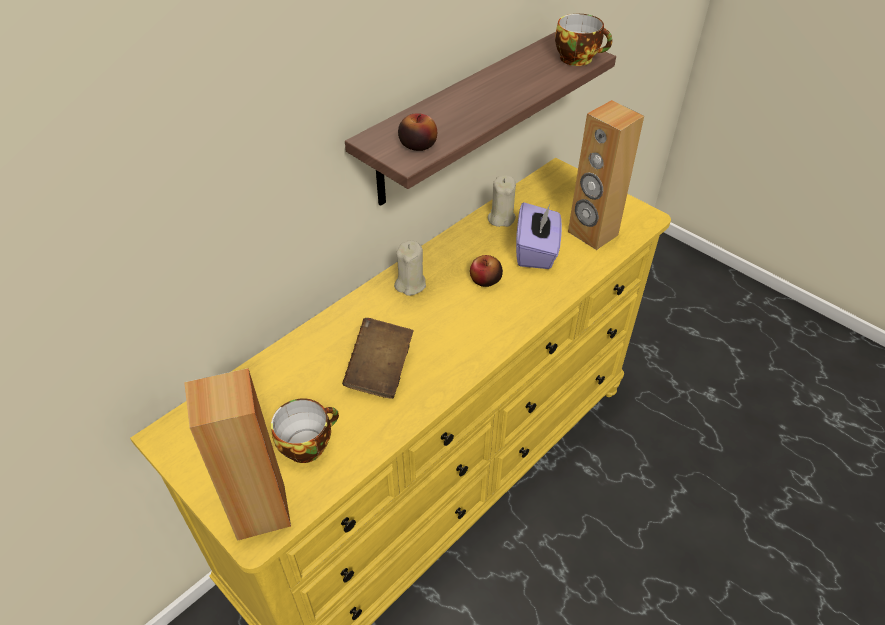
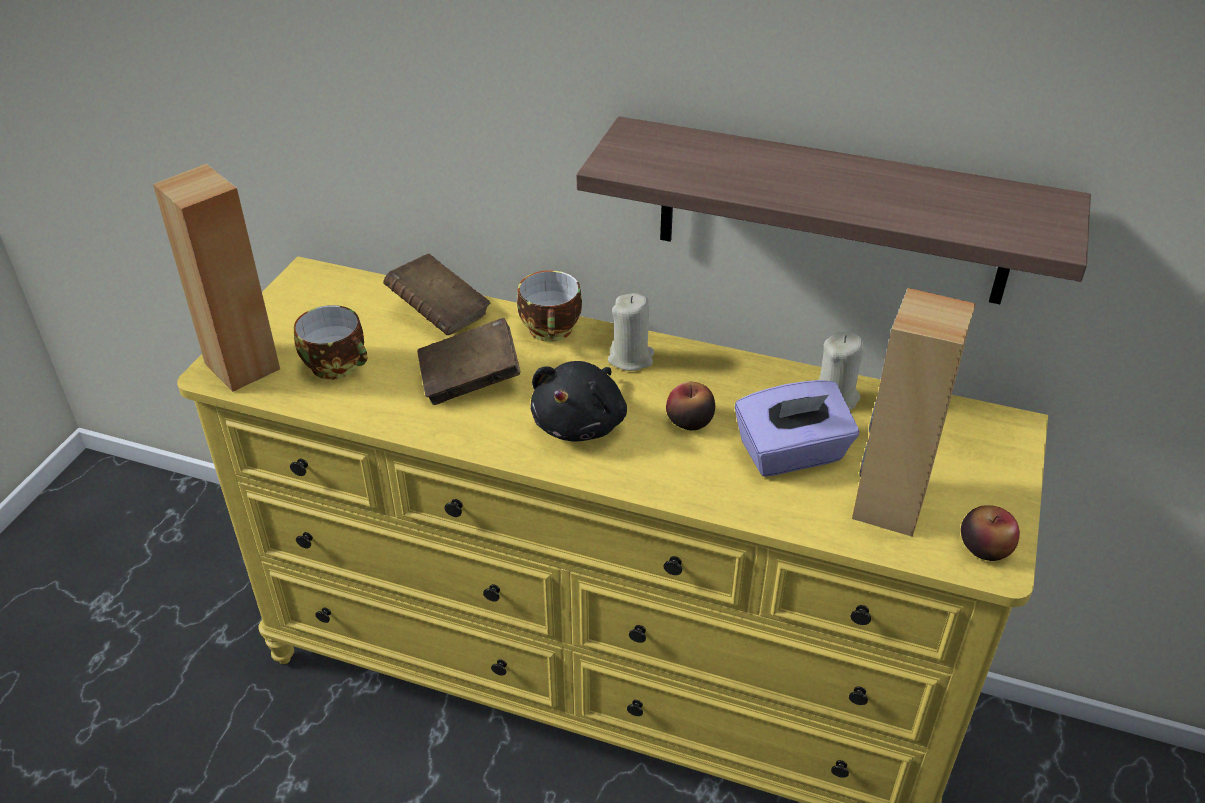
camera: 65 degrees right, 5 degrees down
apple [398,113,437,151] -> apple moved to [961,505,1020,561]
cup [555,14,612,66] -> cup moved to [517,270,582,342]
none -> brown book [383,254,491,335]
none -> black plush toy [531,361,627,442]

